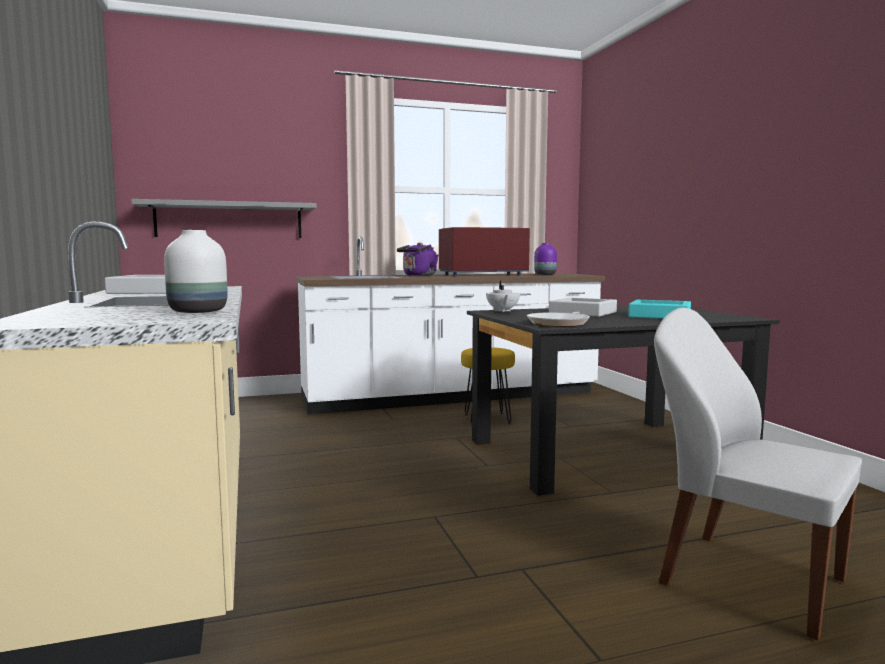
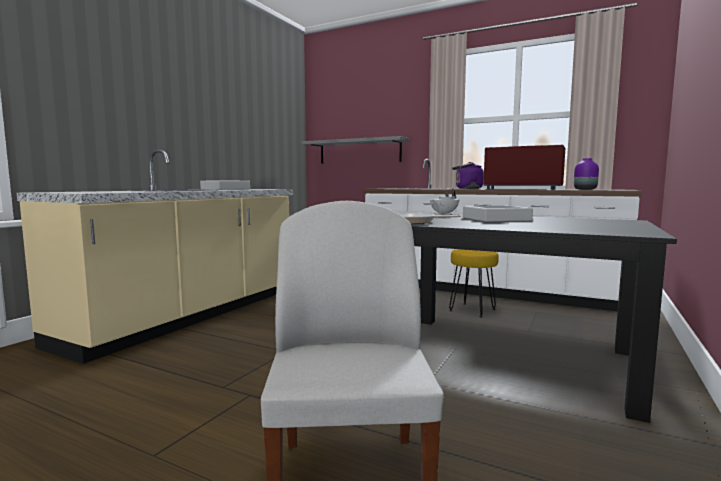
camera: 45 degrees right, 0 degrees up
white vase [164,230,227,313] -> none
turquoise tray [628,300,691,319] -> none

